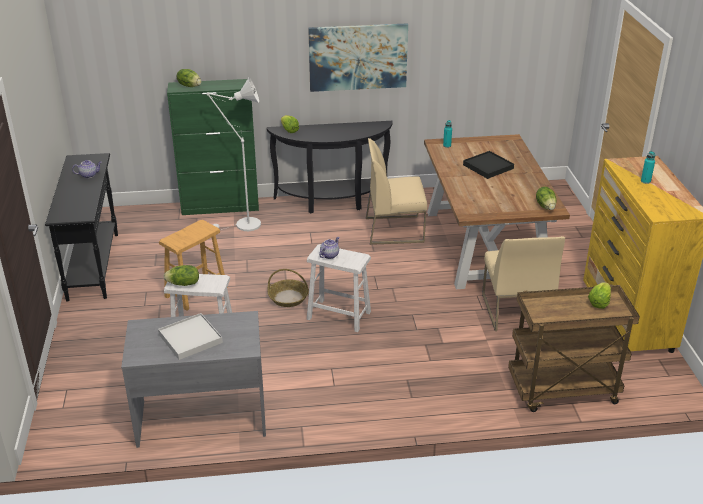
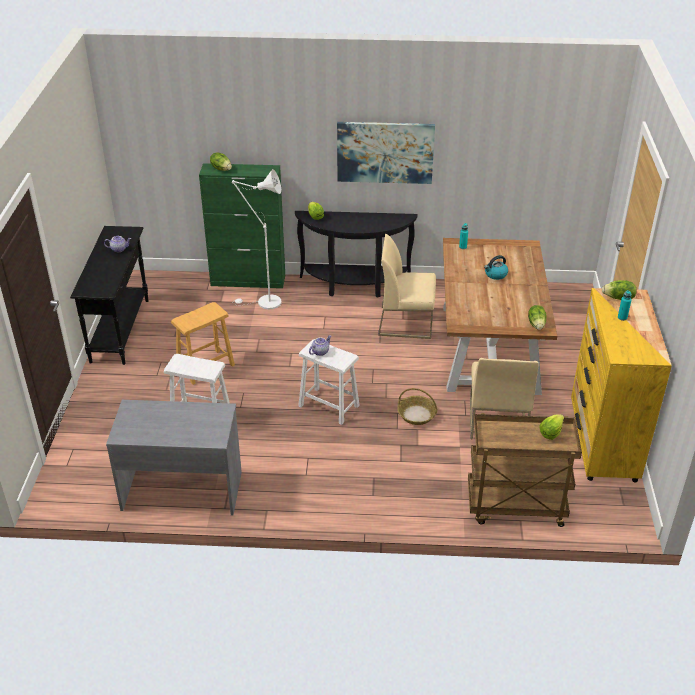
camera: 10 degrees right, 5 degrees up
white tray [158,313,223,360] -> none
lettuce [163,265,199,286] -> lettuce moved to [602,280,637,300]
basket [267,269,309,307] -> basket moved to [397,388,438,425]
black tray [463,151,514,179] -> kettle [484,255,508,280]

